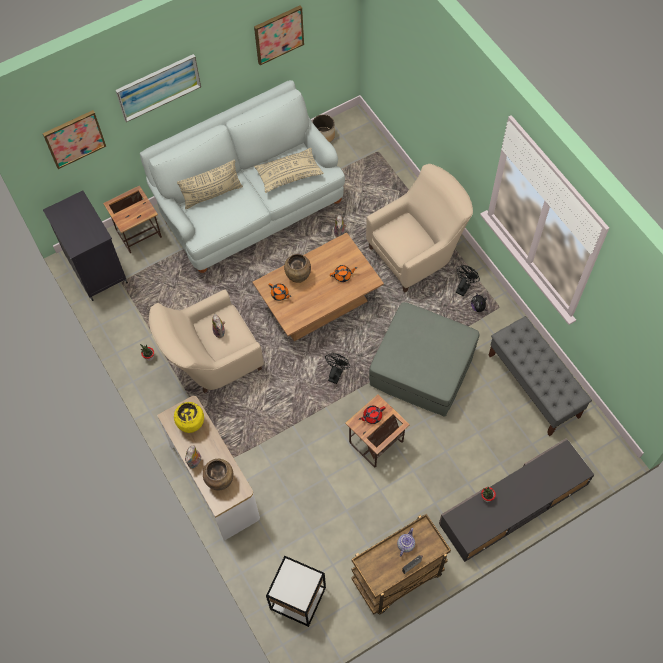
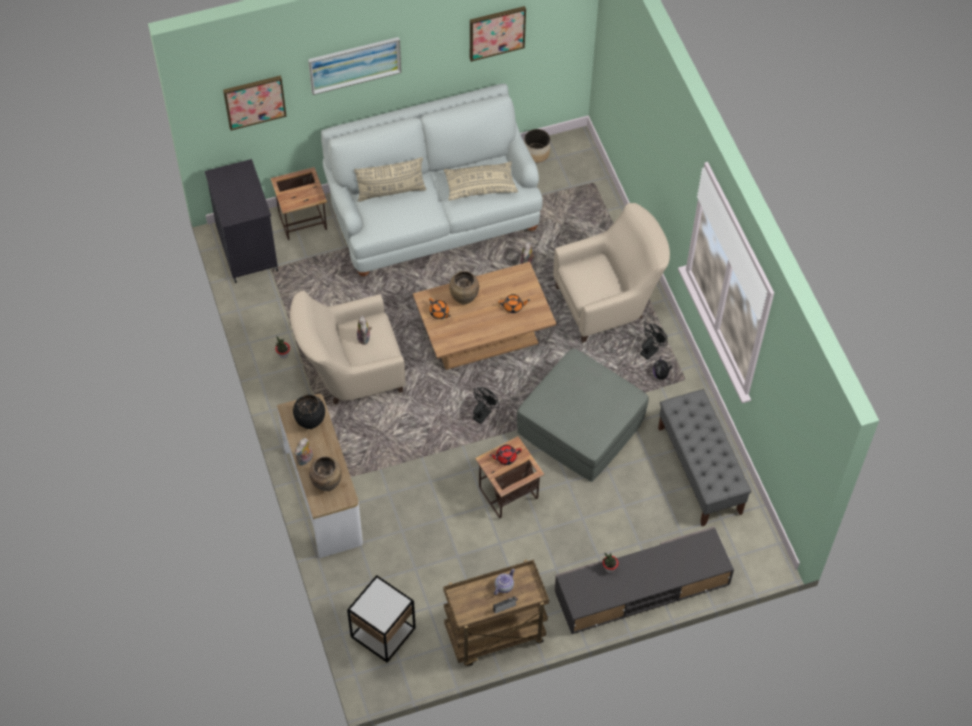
camera: 10 degrees right, 5 degrees down
yellow vase [174,402,204,433] -> black vase [293,395,325,429]

